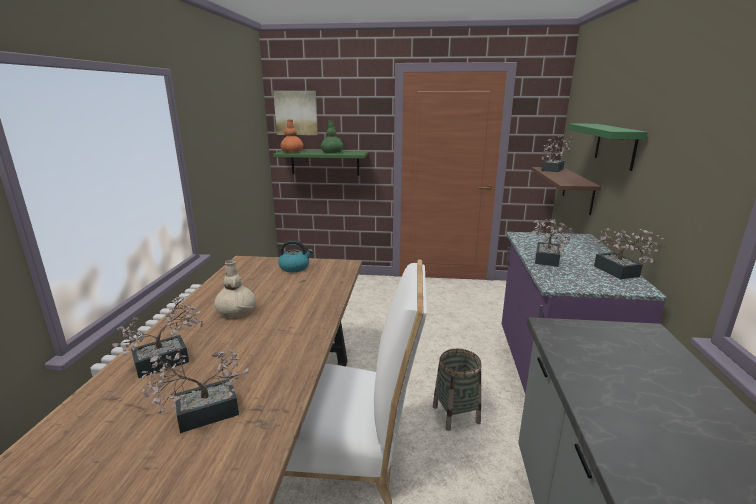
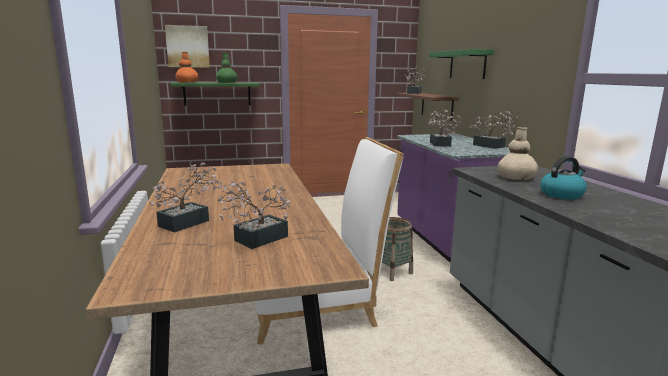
camera: 20 degrees left, 5 degrees down
beige vase [214,260,256,318] -> beige vase moved to [498,127,538,180]
kettle [278,240,313,272] -> kettle moved to [540,156,587,199]

